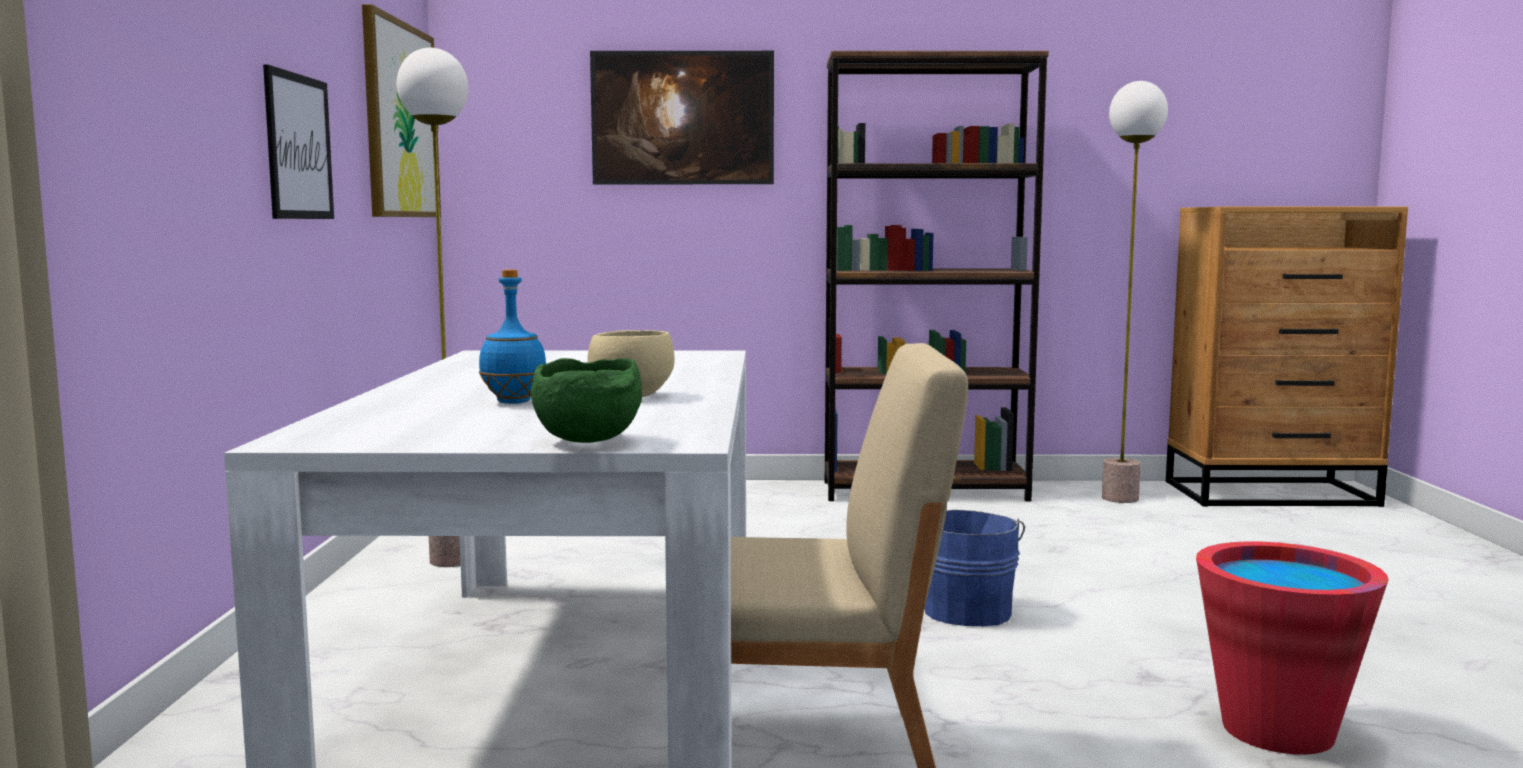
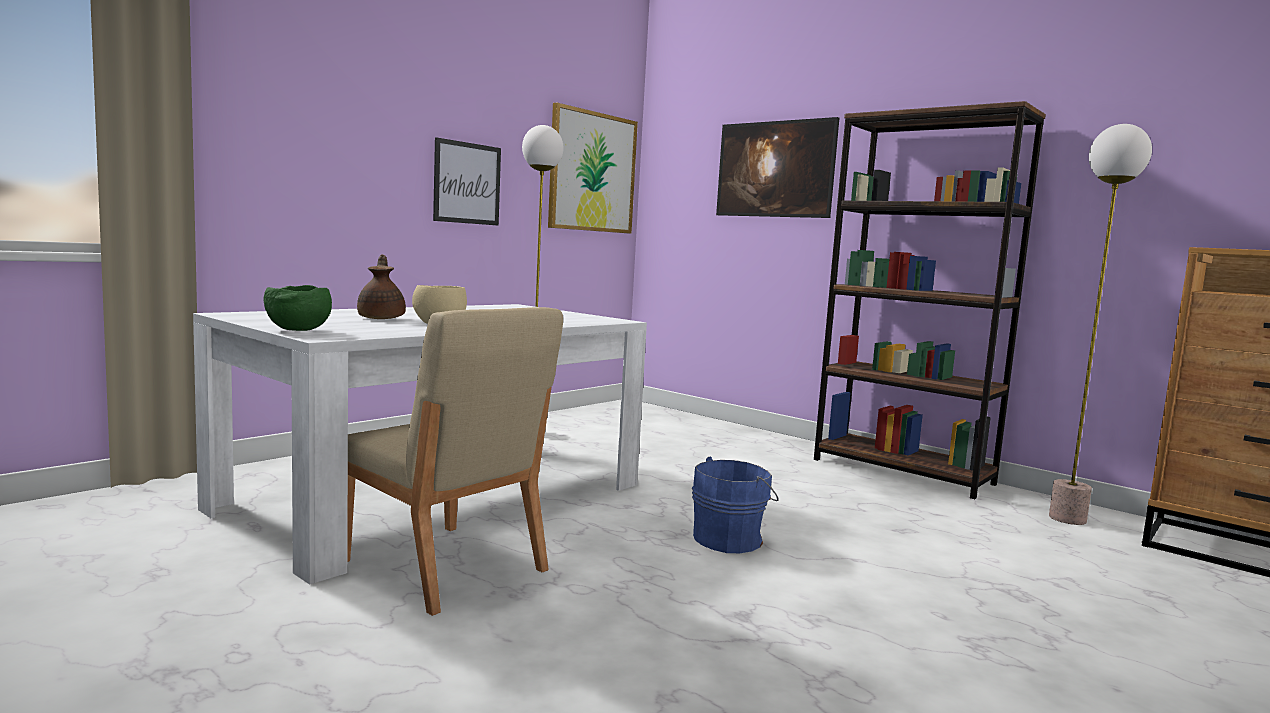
camera: 40 degrees right, 0 degrees up
blue bottle [479,269,546,404] -> brown teapot [357,254,406,319]
red bucket [1196,541,1389,755] -> none

